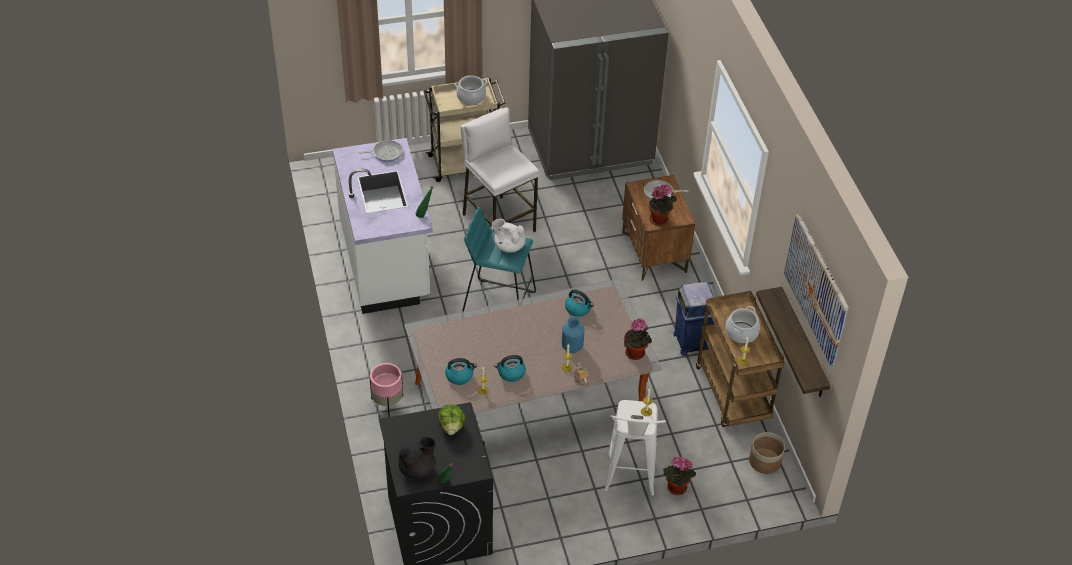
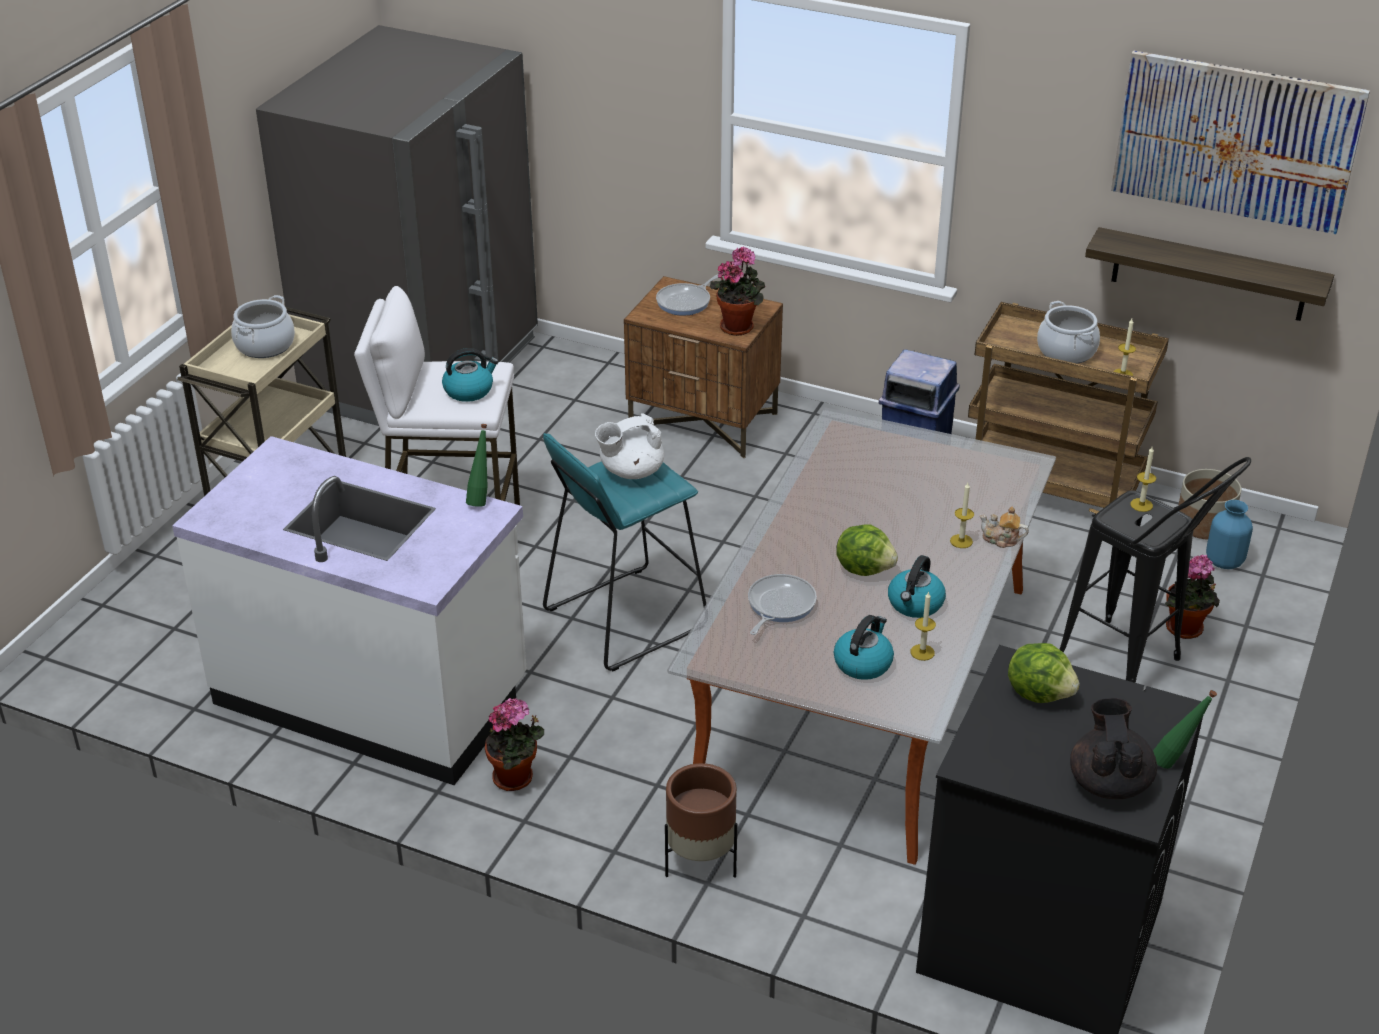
camera: 50 degrees left, 10 degrees down
frying pan [358,140,403,162] -> frying pan moved to [748,574,817,635]
pink planter [370,363,403,417] -> brown planter [665,763,737,878]
blue vase [562,317,584,353] -> blue vase moved to [1206,500,1253,569]
kettle [565,290,594,317] -> kettle moved to [442,348,499,402]
white stool [604,400,666,495] -> black stool [1059,457,1251,683]
potted plant [624,319,652,360] -> potted plant moved to [485,698,544,791]
none -> lettuce [836,524,898,576]

